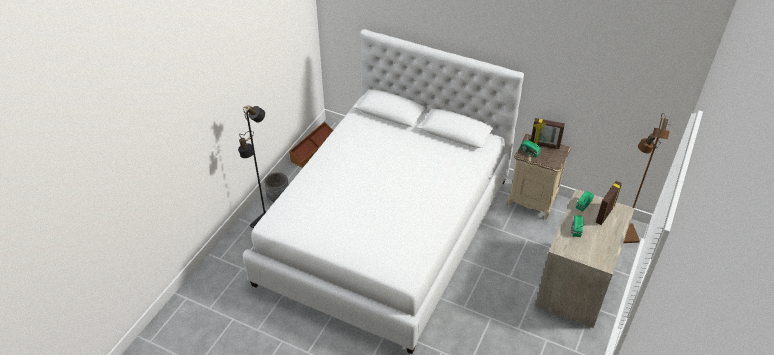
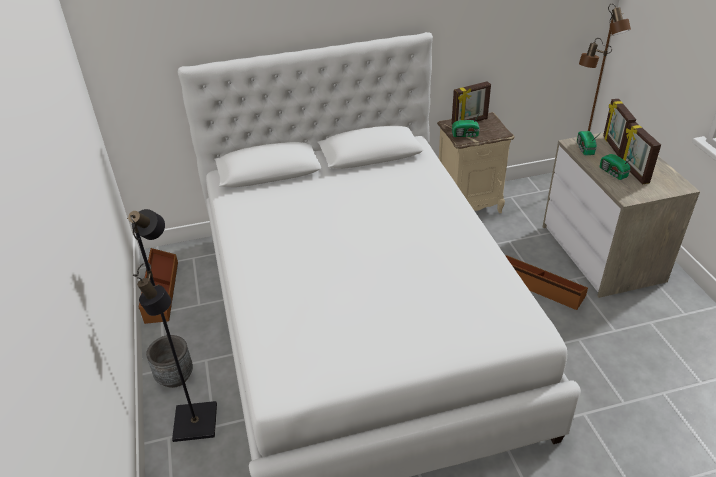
camera: 40 degrees left, 5 degrees down
none -> brown storage box [505,255,588,310]
none -> picture frame [620,122,661,184]

